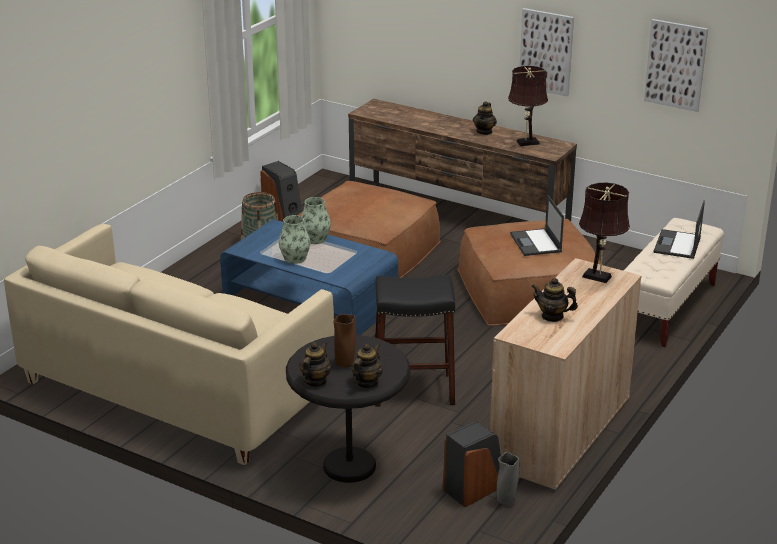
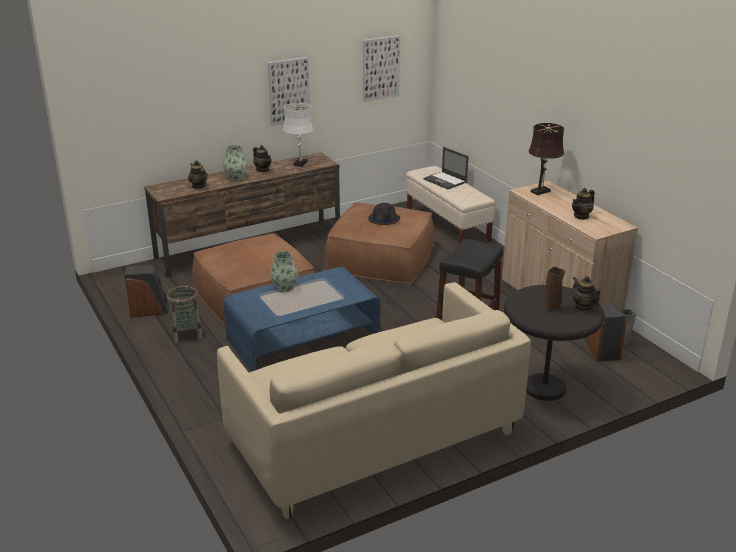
camera: 60 degrees left, 0 degrees up
vase [279,215,311,264] -> vase moved to [223,145,247,181]
teapot [299,342,331,387] -> teapot moved to [188,160,208,189]
brown table lamp [508,66,548,146] -> white table lamp [283,103,314,167]
laptop [510,195,564,256] -> black hat [368,203,400,225]

